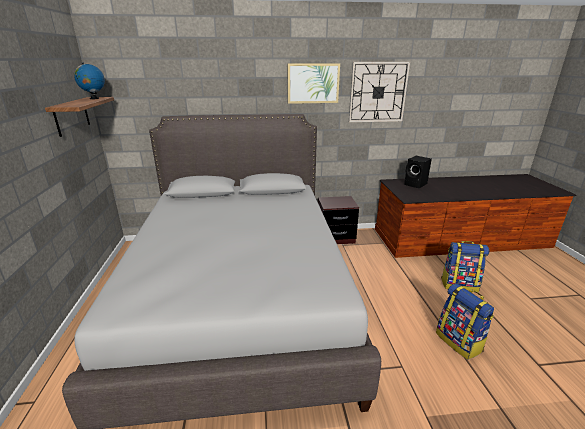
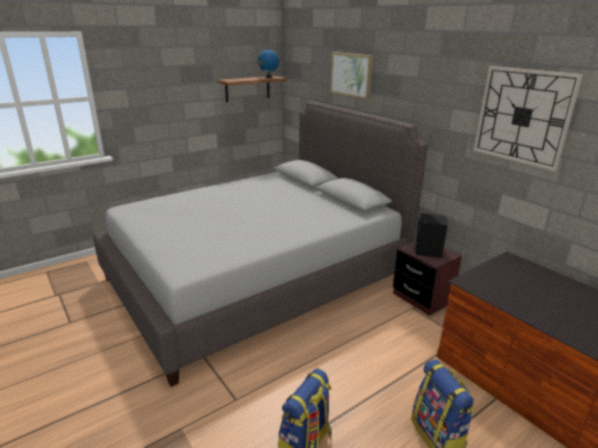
camera: 60 degrees right, 0 degrees up
picture [288,63,340,104] -> picture moved to [330,52,373,100]
black speaker [404,156,432,188] -> black speaker moved to [415,213,448,258]

